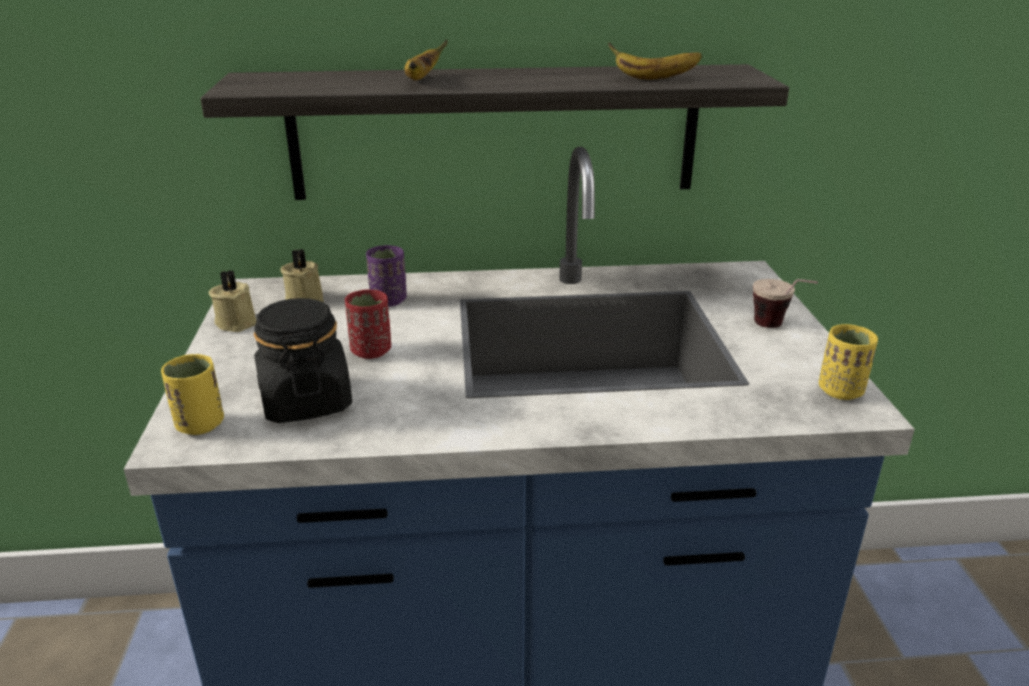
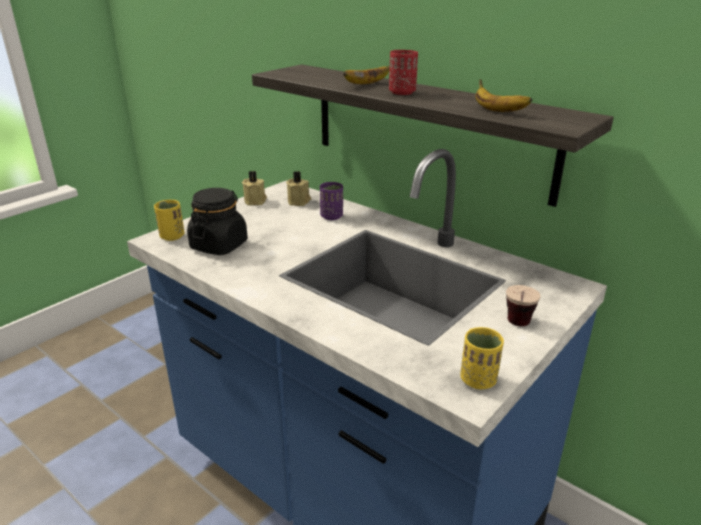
camera: 45 degrees right, 0 degrees up
red cup [345,289,391,359] -> red cup moved to [389,50,418,95]

